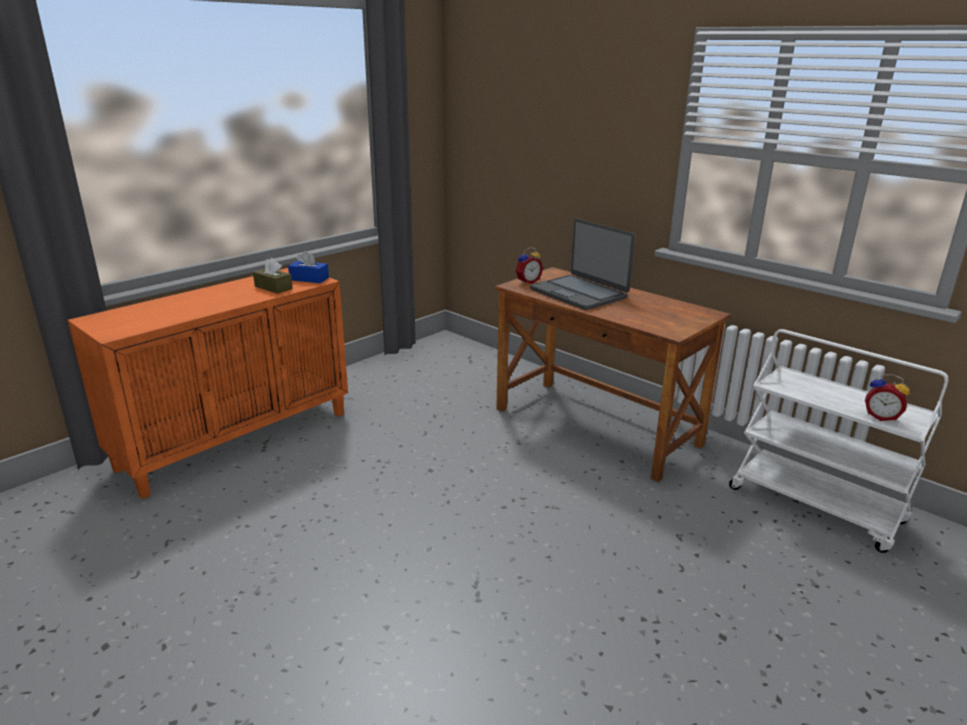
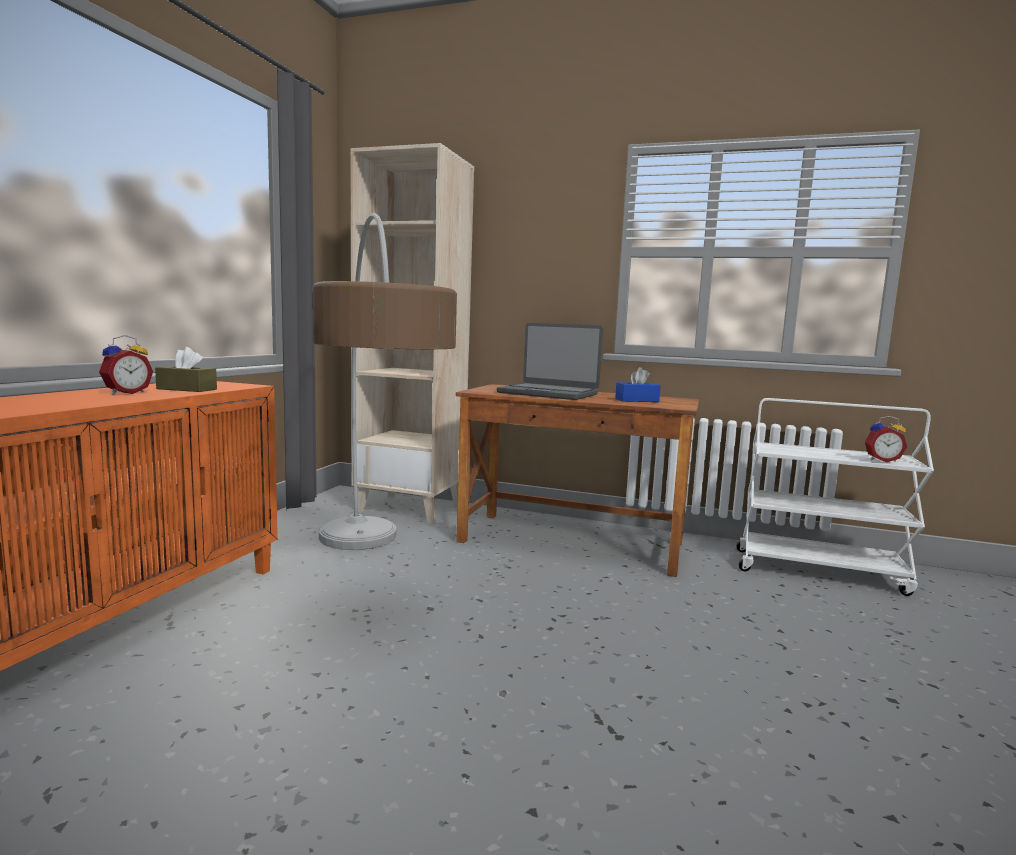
camera: 25 degrees left, 15 degrees down
blue tissue box [288,251,329,283] -> blue tissue box moved to [615,367,661,402]
alarm clock [515,247,543,284] -> alarm clock moved to [99,335,153,395]
none -> floor lamp [313,213,457,550]
none -> beige bookcase [351,143,474,524]

